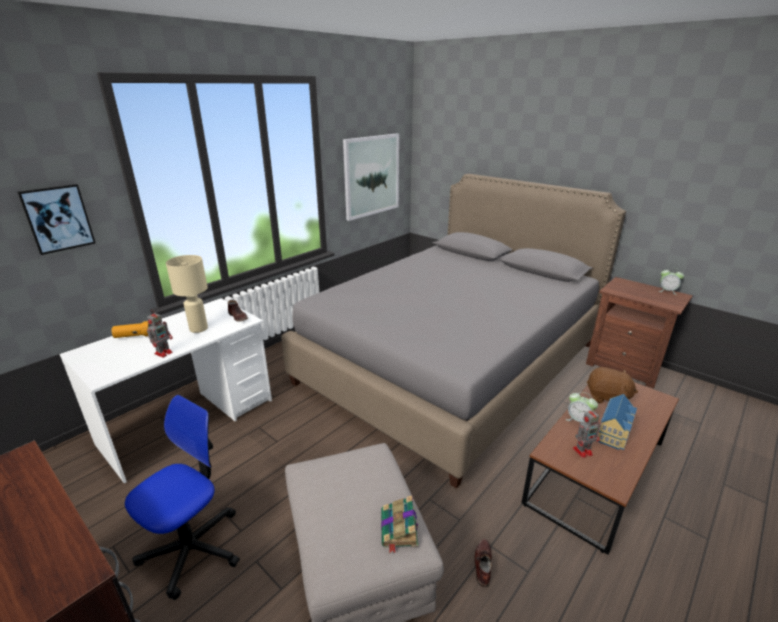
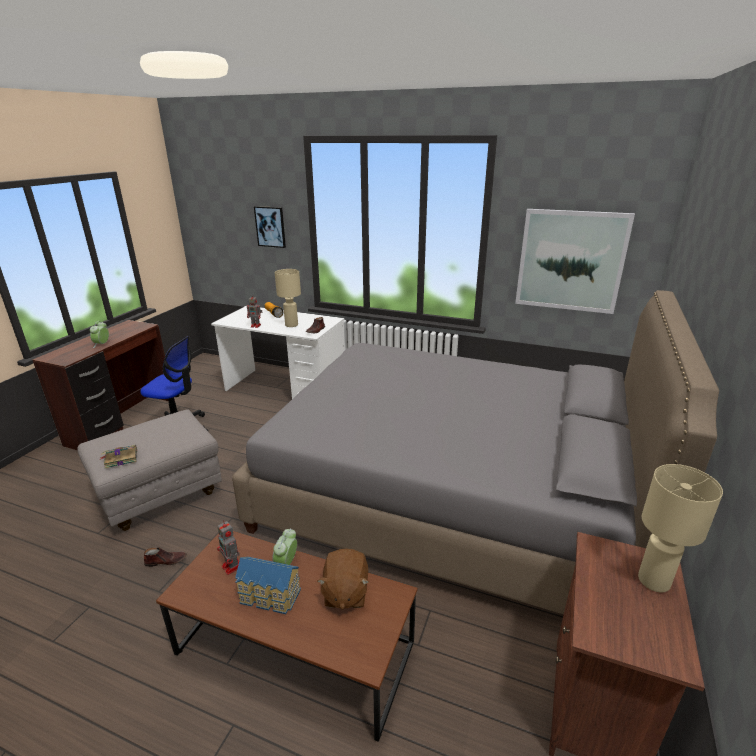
camera: 70 degrees right, 0 degrees up
alarm clock [658,269,684,295] -> alarm clock moved to [90,321,109,348]
none -> beige table lamp [638,464,723,592]

